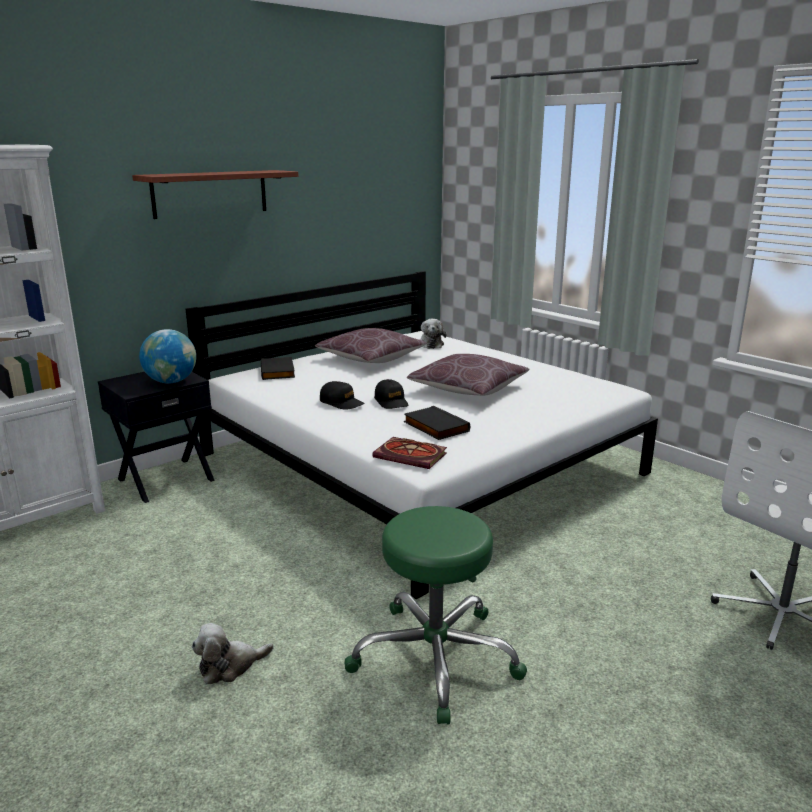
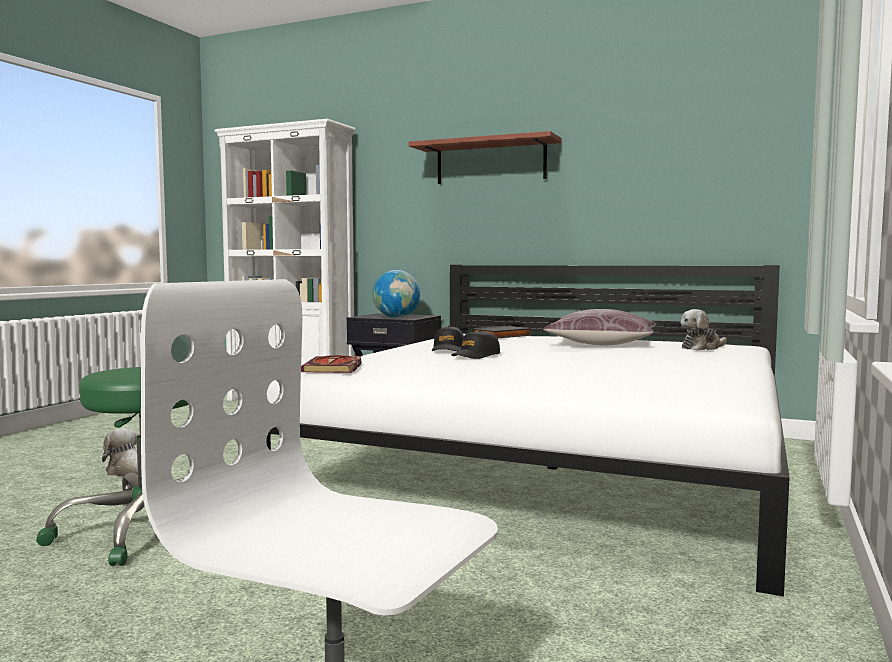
camera: 65 degrees right, 15 degrees down
black book [404,406,470,440] -> none
brown pillow [407,354,530,396] -> none

